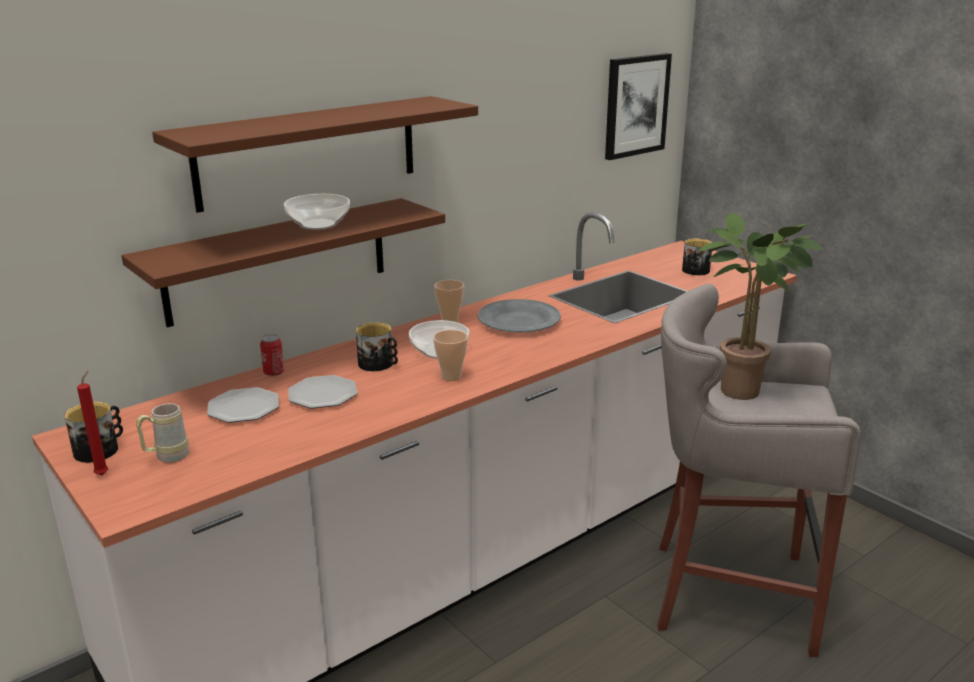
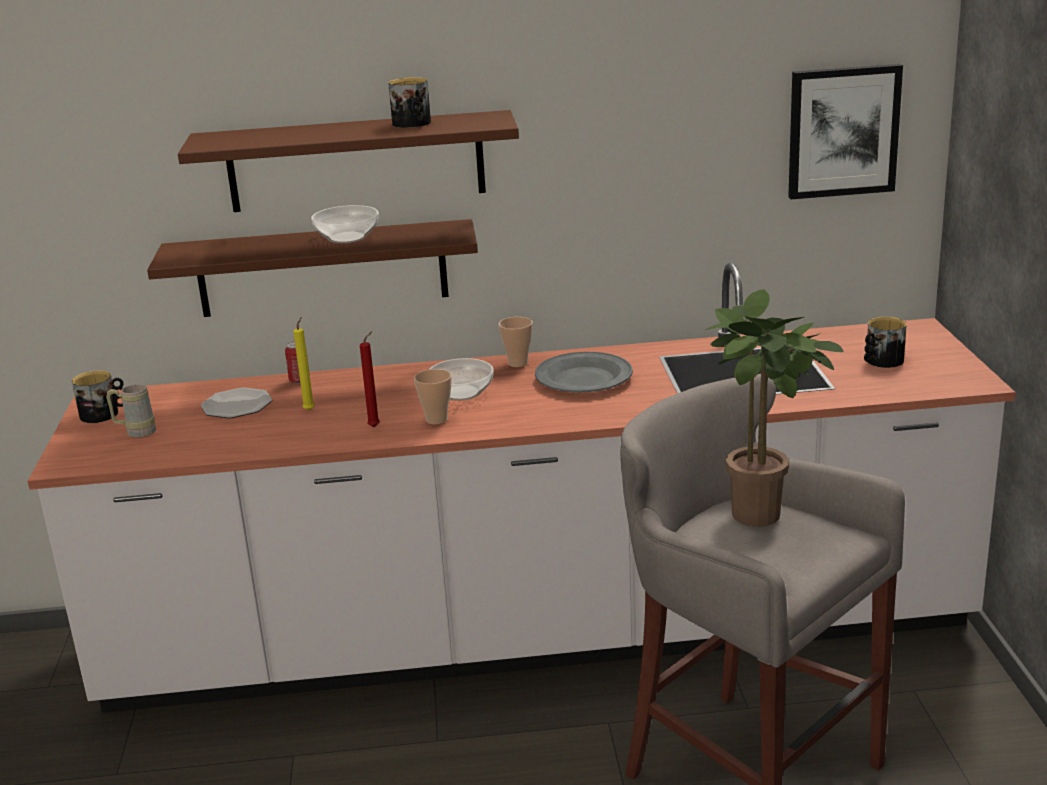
camera: 35 degrees right, 0 degrees up
red candle [77,370,108,475] -> red candle moved to [360,331,380,427]
plate [288,375,357,409] -> yellow candle [293,317,315,411]
mug [356,323,398,371] -> mug moved to [388,77,431,128]

